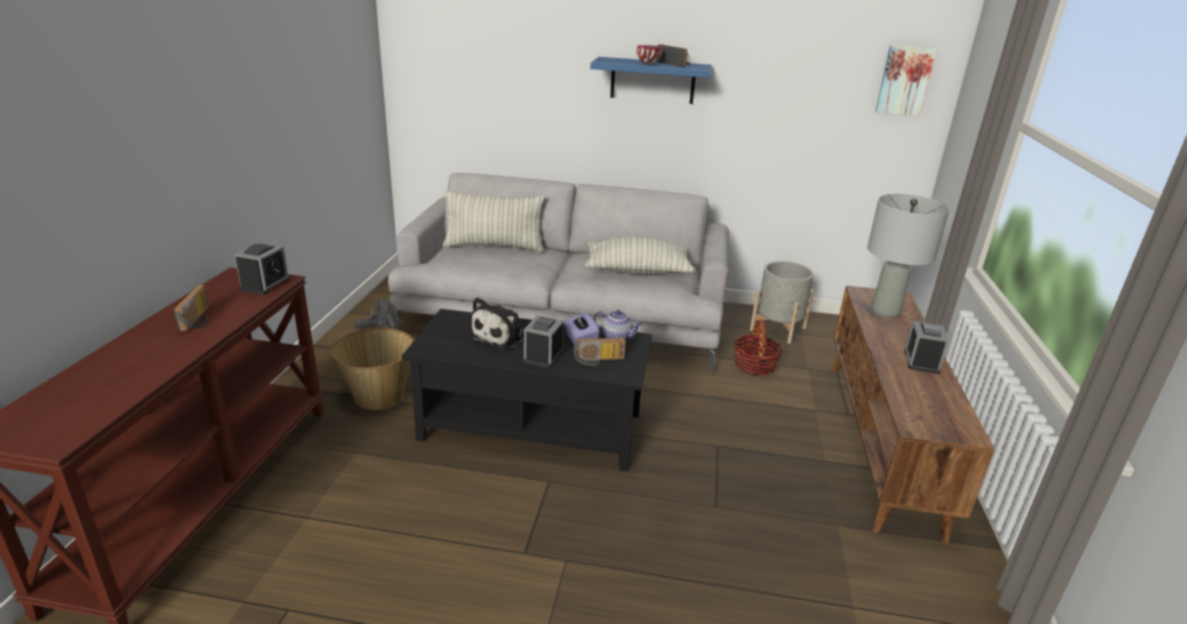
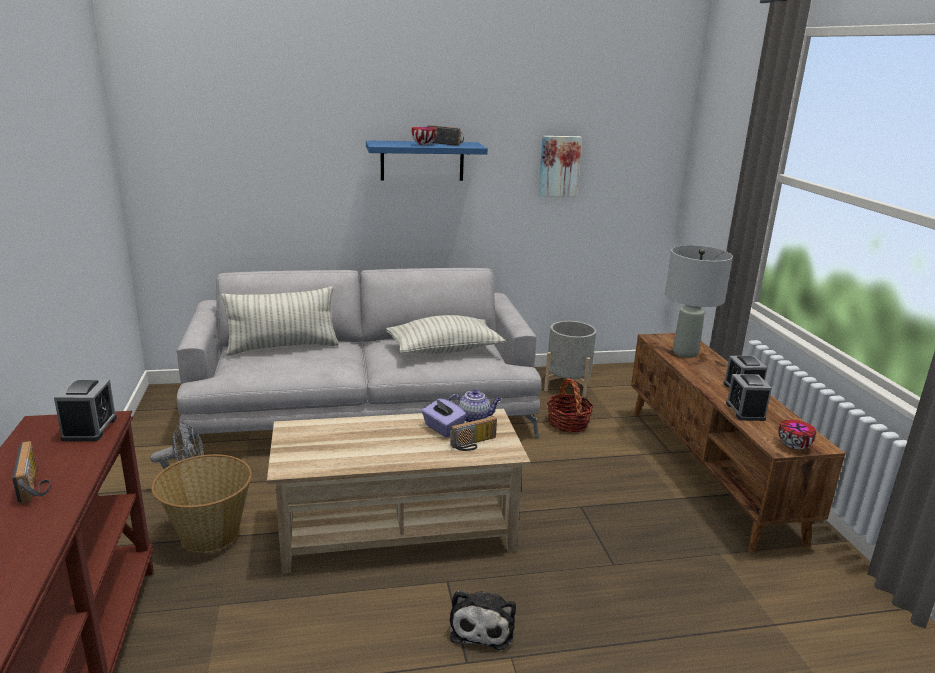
camera: 20 degrees left, 5 degrees down
black coffee table [402,309,652,471] -> beige coffee table [267,409,531,574]
plush toy [469,297,524,349] -> plush toy moved to [450,590,516,650]
alarm clock [523,315,564,369] -> alarm clock moved to [726,374,772,421]
picture [875,45,937,116] -> picture moved to [538,136,582,196]
none -> bowl [778,419,816,449]

